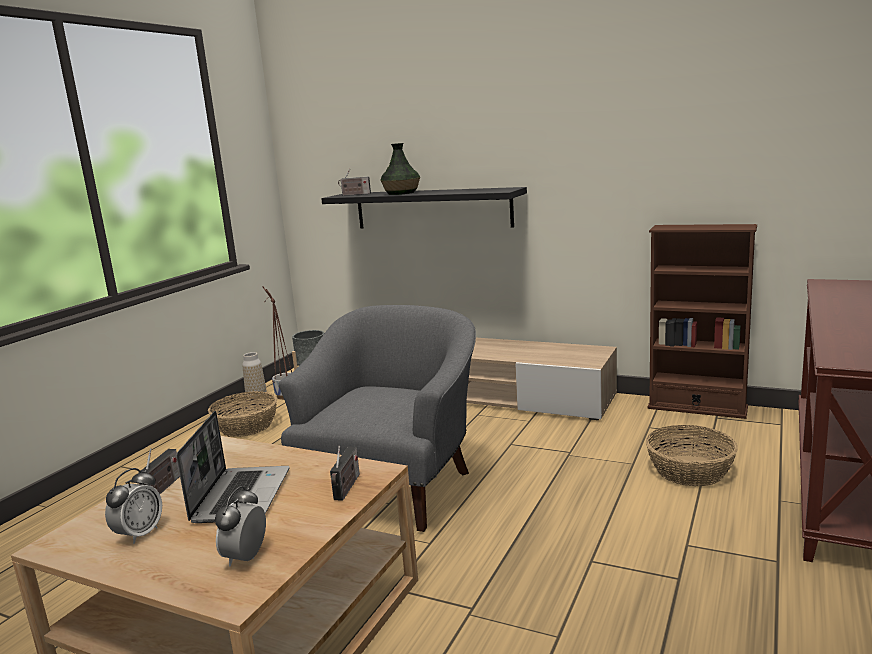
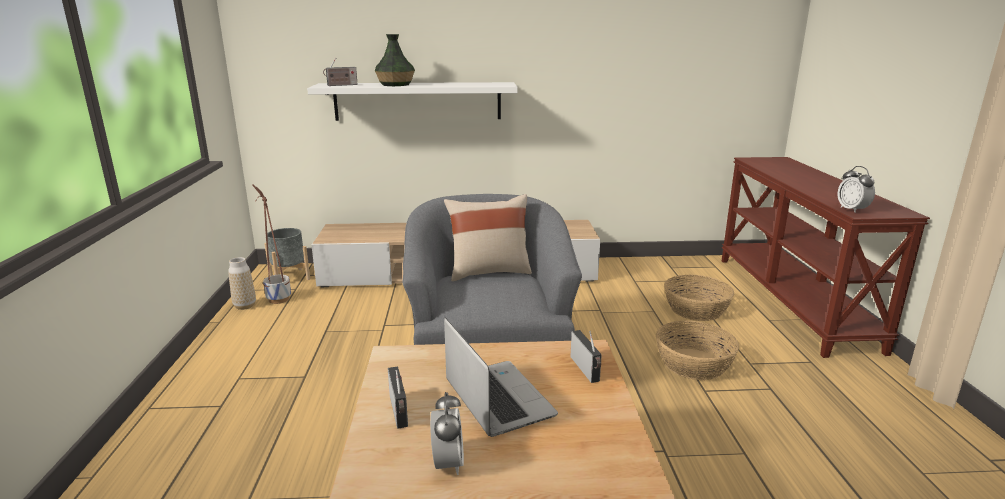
camera: 30 degrees left, 5 degrees up
basket [208,391,277,437] -> basket moved to [656,320,739,380]
alarm clock [215,486,266,567] -> alarm clock moved to [838,166,875,213]
black shelf [321,187,527,229] -> white shelf [307,82,518,121]
brown bookcase [647,224,757,419] -> none
none -> beige pillow [444,194,532,282]

